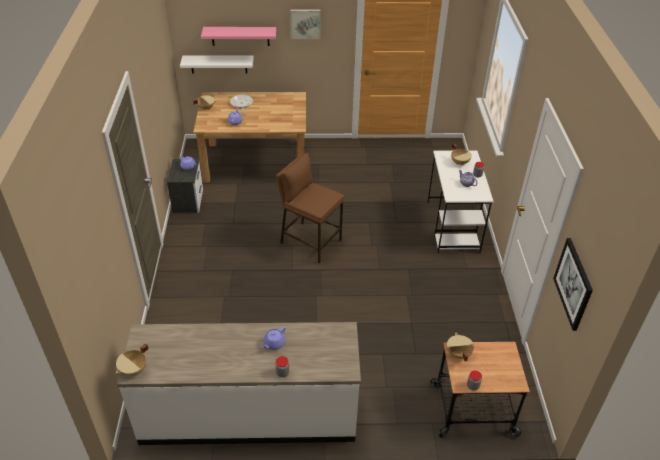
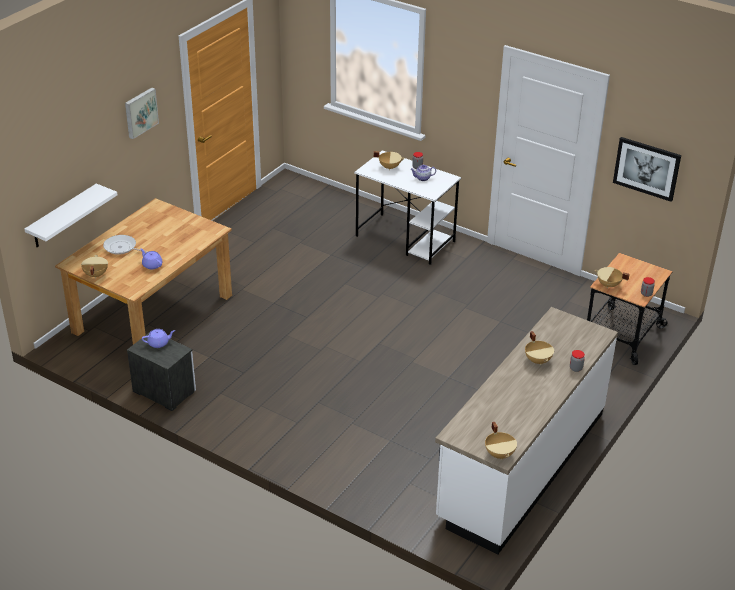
camera: 55 degrees left, 5 degrees down
pink shelf [201,27,276,46] -> none
purple teapot [261,327,286,350] -> beige cooking pot [525,331,554,365]
brown stool [276,153,344,264] -> none

